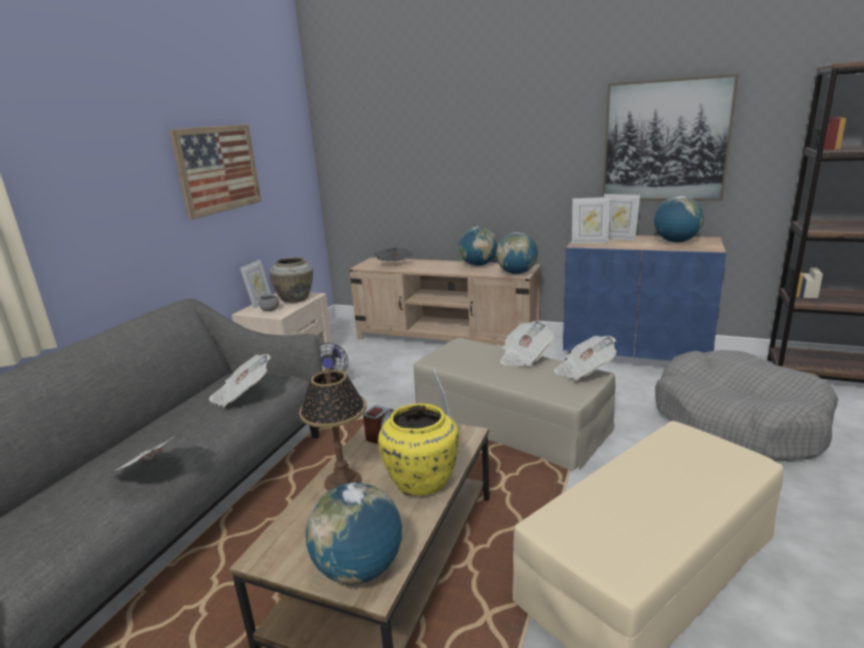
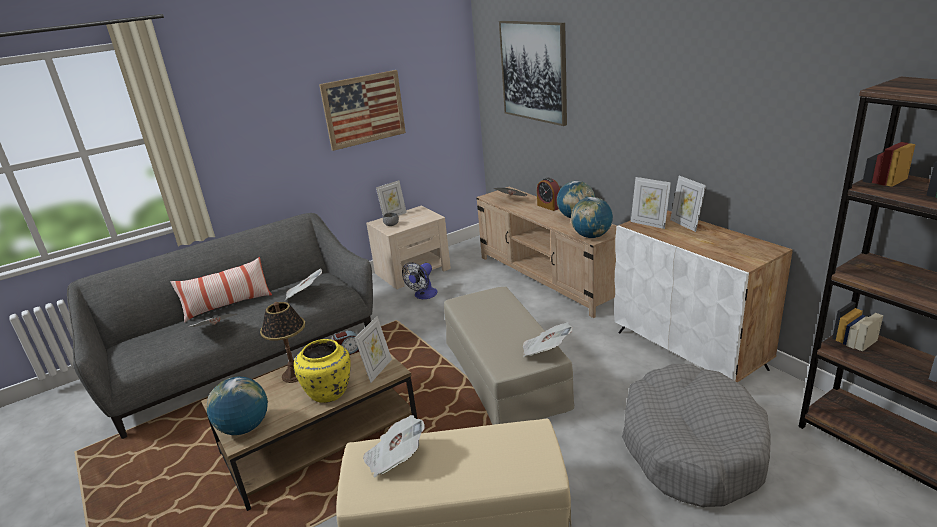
camera: 35 degrees right, 5 degrees up
beige vase [270,257,313,303] -> none
newspaper [500,321,554,366] -> newspaper moved to [363,415,425,478]
blue cabinet [563,235,726,361] -> white cabinet [614,210,793,382]
picture [602,74,739,201] -> picture moved to [499,21,567,126]
globe [654,196,704,243] -> none
none -> pillow [171,257,272,322]
none -> alarm clock [537,178,560,211]

